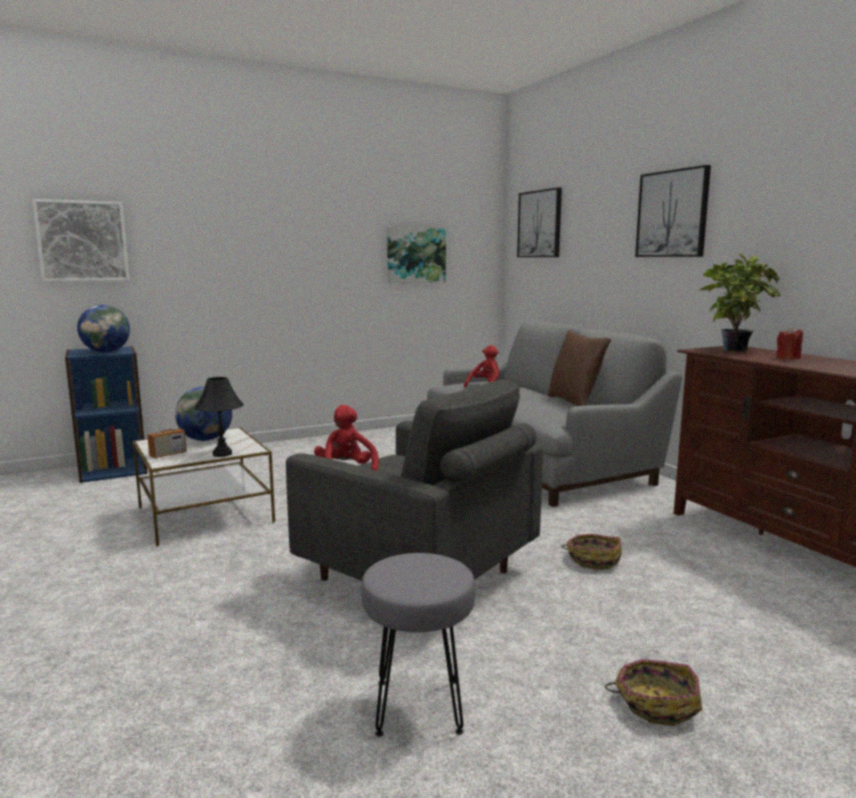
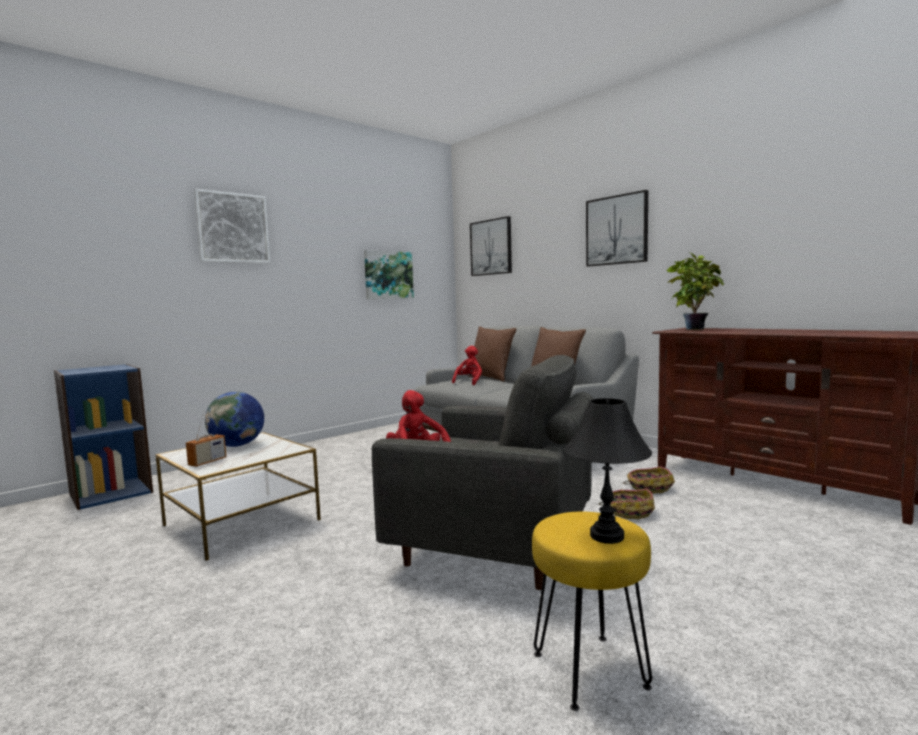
camera: 15 degrees left, 5 degrees down
picture [32,199,130,282] -> picture moved to [194,189,271,263]
globe [77,305,130,353] -> none
black table lamp [194,377,244,457] -> black table lamp moved to [564,398,652,544]
grey stool [361,553,475,737] -> yellow stool [532,512,652,711]
basket [605,659,702,726] -> basket moved to [623,466,675,494]
red candle [776,327,803,359] -> none
none -> brown pillow [469,326,517,382]

